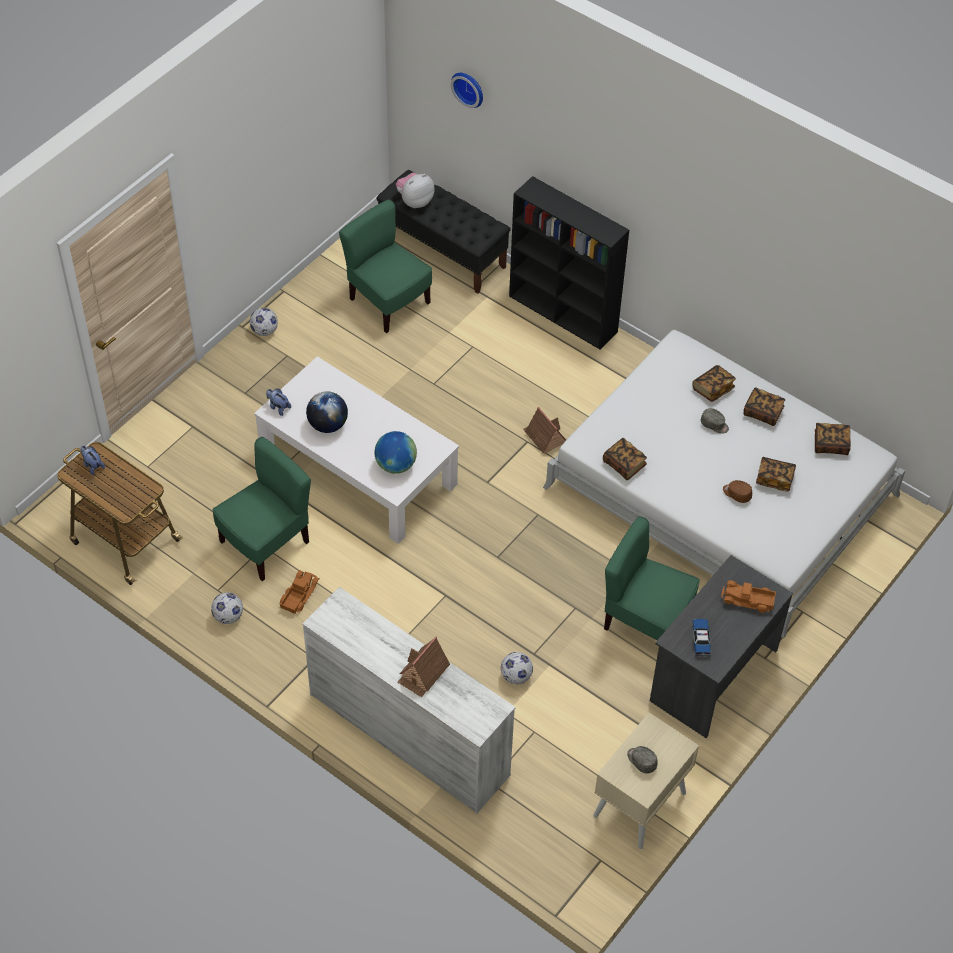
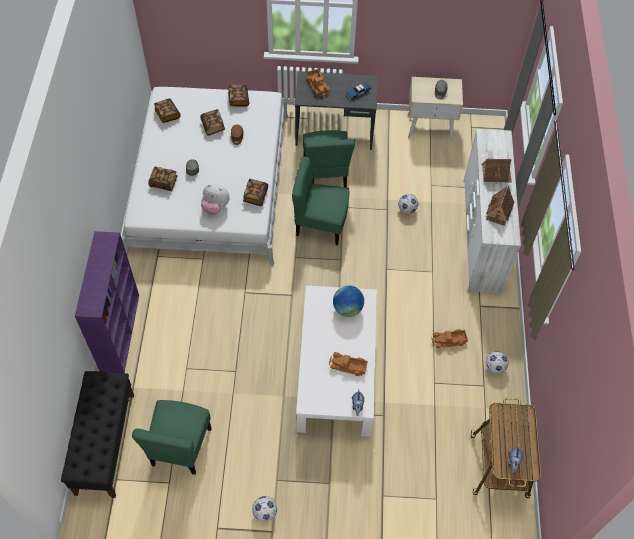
camera: 125 degrees left, 5 degrees up
green chair [212,437,311,581] -> green chair moved to [292,157,349,245]
globe [306,391,348,433] -> toy truck [329,352,368,376]
plush toy [396,173,434,208] -> plush toy moved to [201,184,230,215]
wall clock [451,73,483,108] -> none
black bookcase [509,176,629,350] -> purple bookcase [75,231,139,373]
toy house [523,407,566,454] -> toy house moved to [486,185,514,226]
book [744,387,785,426] -> book moved to [228,85,249,107]

